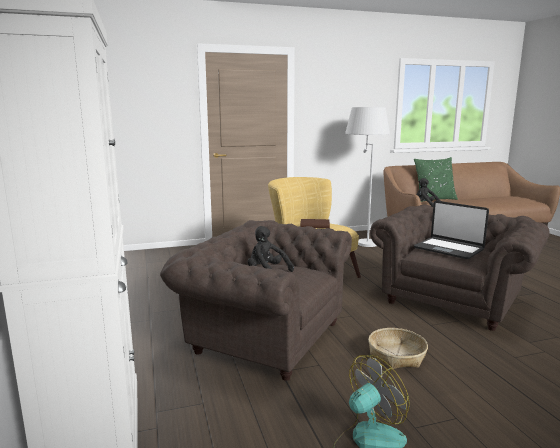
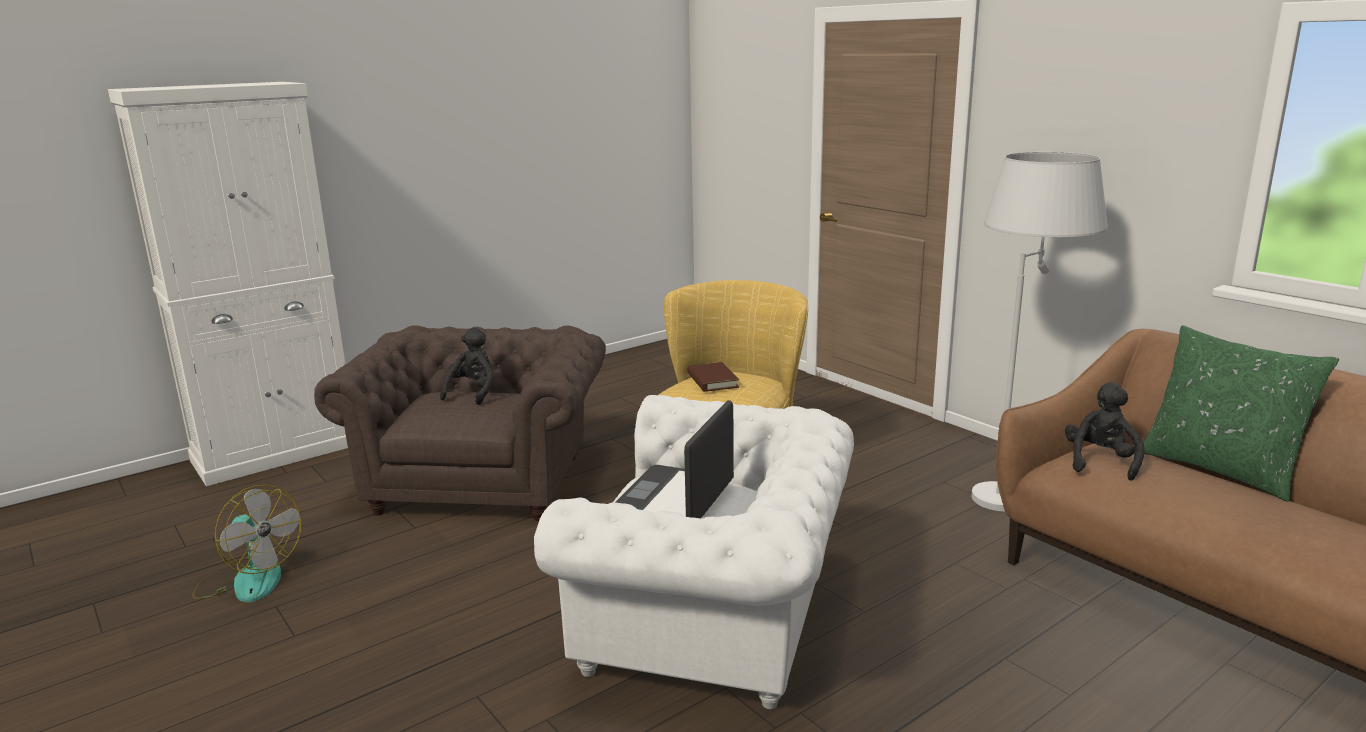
camera: 70 degrees right, 5 degrees up
basket [368,328,428,369] -> none
brown armchair [370,204,549,331] -> white armchair [534,395,854,709]

